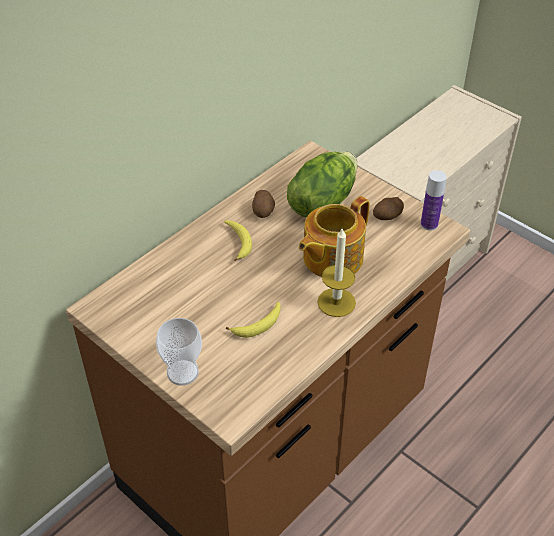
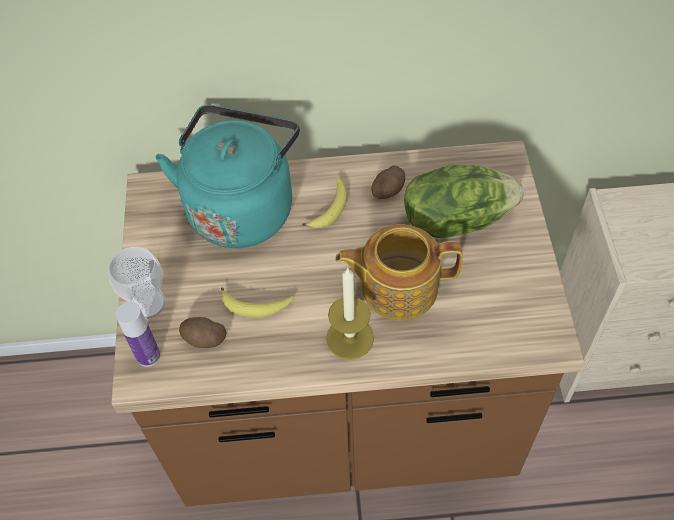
camera: 45 degrees right, 10 degrees up
potato [373,197,404,220] -> potato moved to [179,317,226,348]
bottle [421,170,447,231] -> bottle moved to [116,302,160,367]
none -> turquoise kettle [155,105,300,248]

